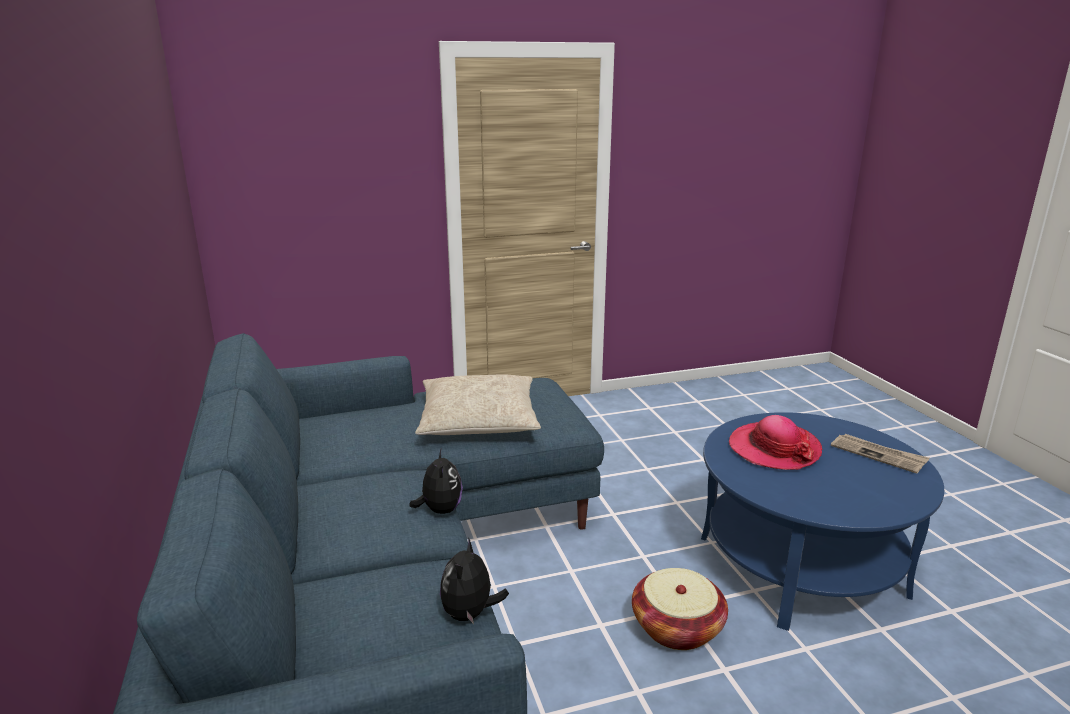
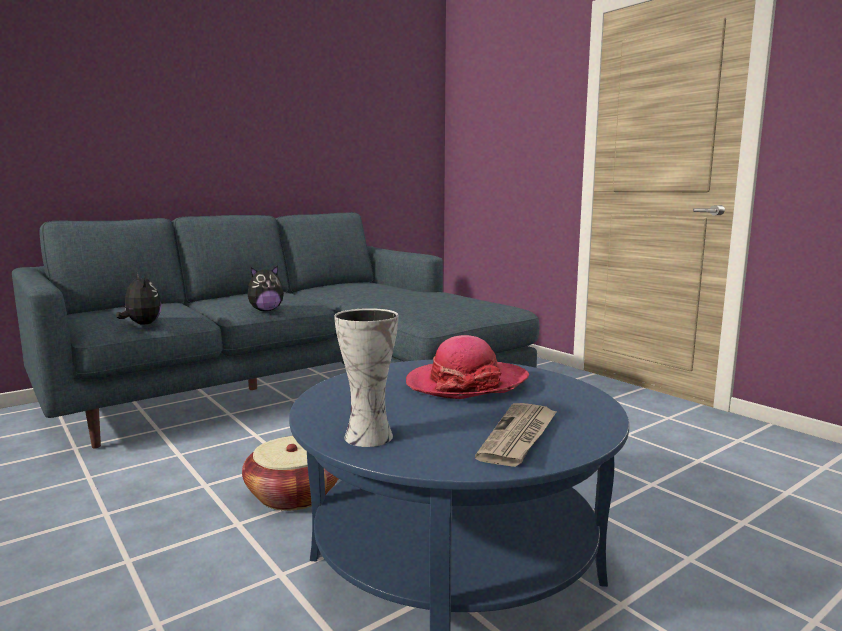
camera: 70 degrees right, 10 degrees down
beige pillow [415,374,541,435] -> none
plush toy [440,537,509,624] -> plush toy turned 60 degrees clockwise [116,273,162,324]
none -> vase [334,308,398,447]

